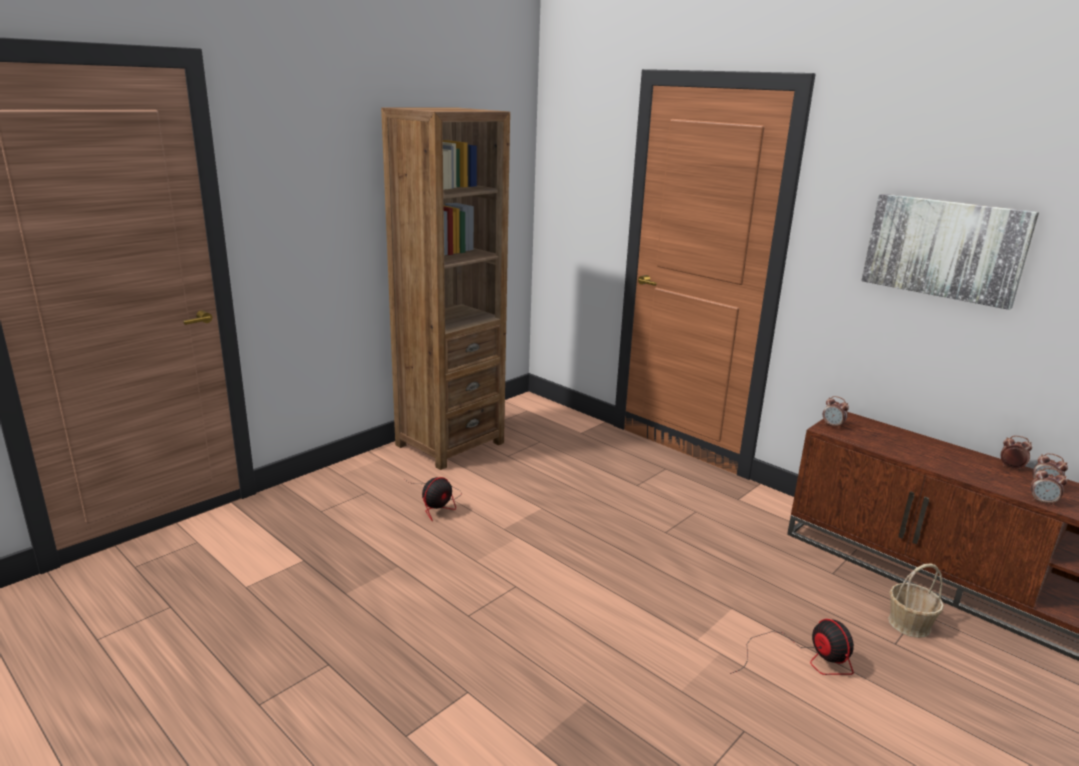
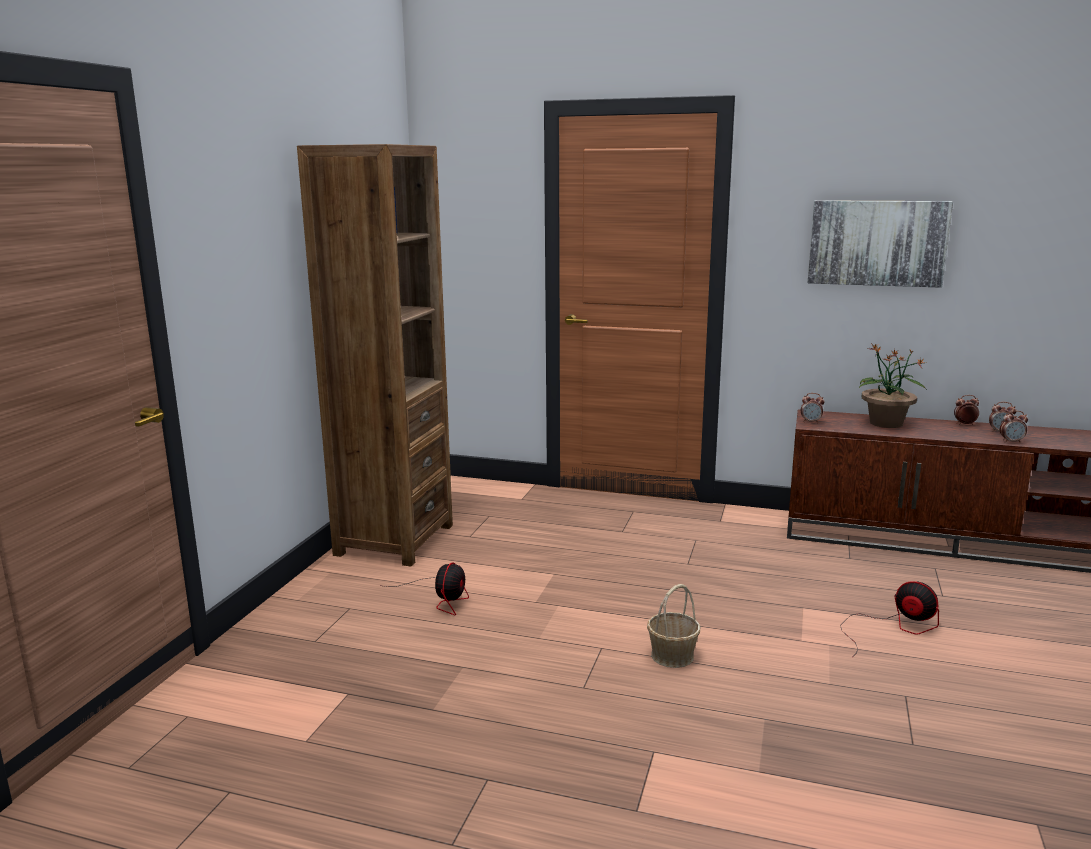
camera: 25 degrees left, 5 degrees down
basket [888,563,944,638] -> basket moved to [647,584,700,668]
none -> potted plant [859,344,927,428]

